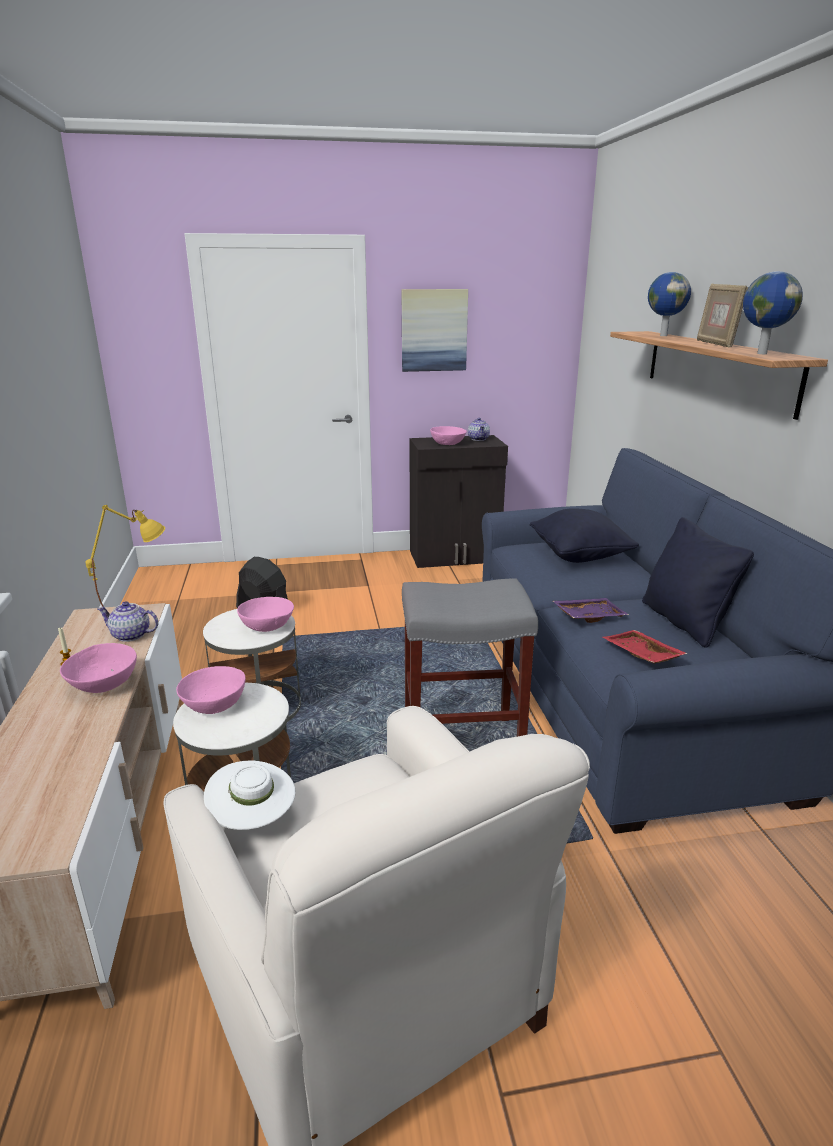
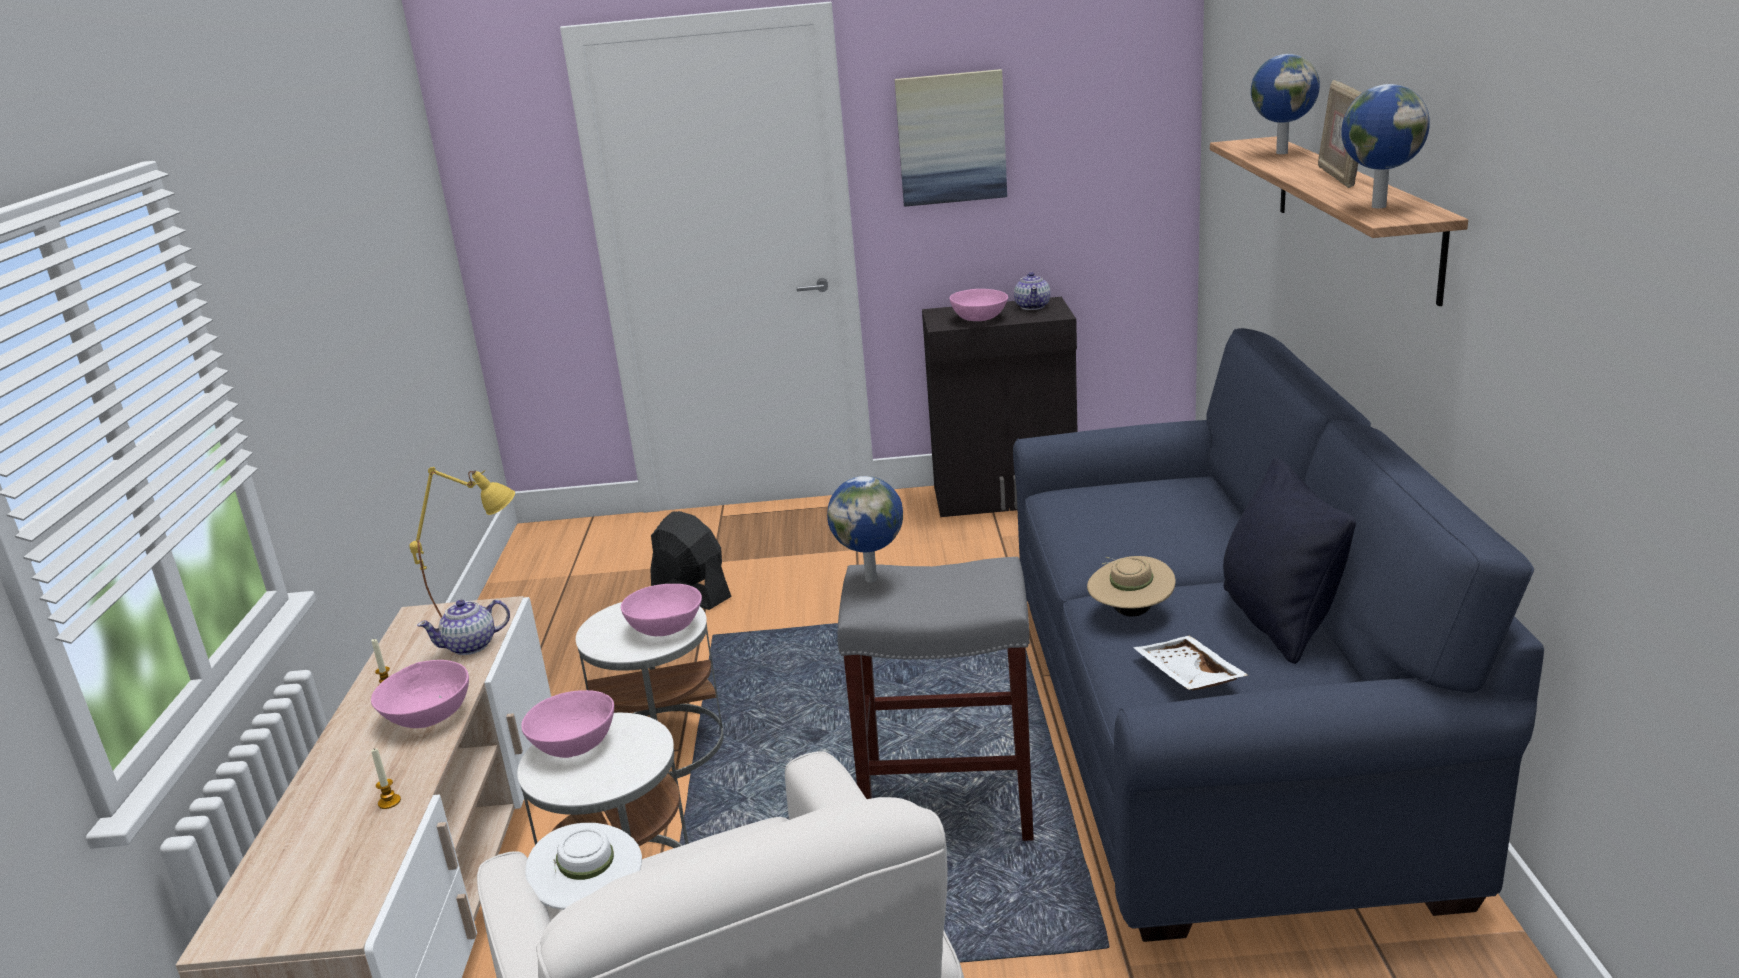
camera: 10 degrees right, 0 degrees up
teapot [97,601,159,642] -> teapot turned 45 degrees counterclockwise [417,599,510,655]
black pillow [530,508,639,563] -> none
purple tray [553,598,629,623] -> beige hat [1087,556,1175,617]
red tray [603,630,688,664] -> white tray [1133,636,1248,691]
none -> candle [371,749,401,809]
none -> globe [827,476,903,583]

